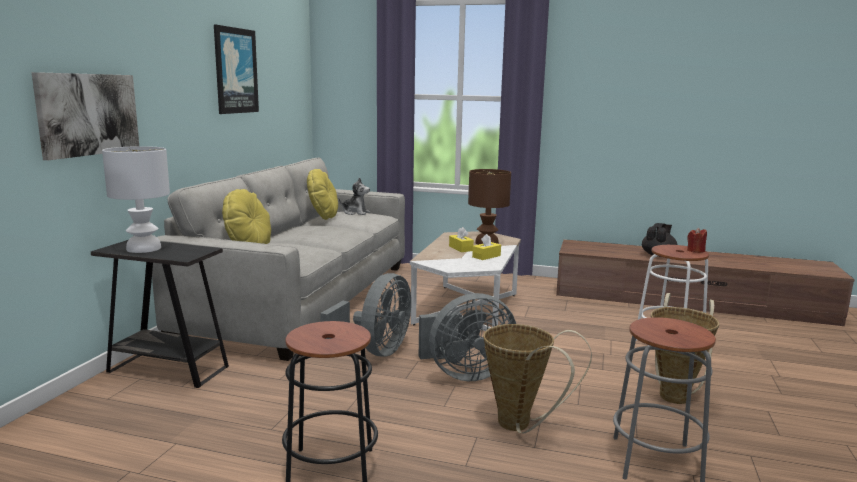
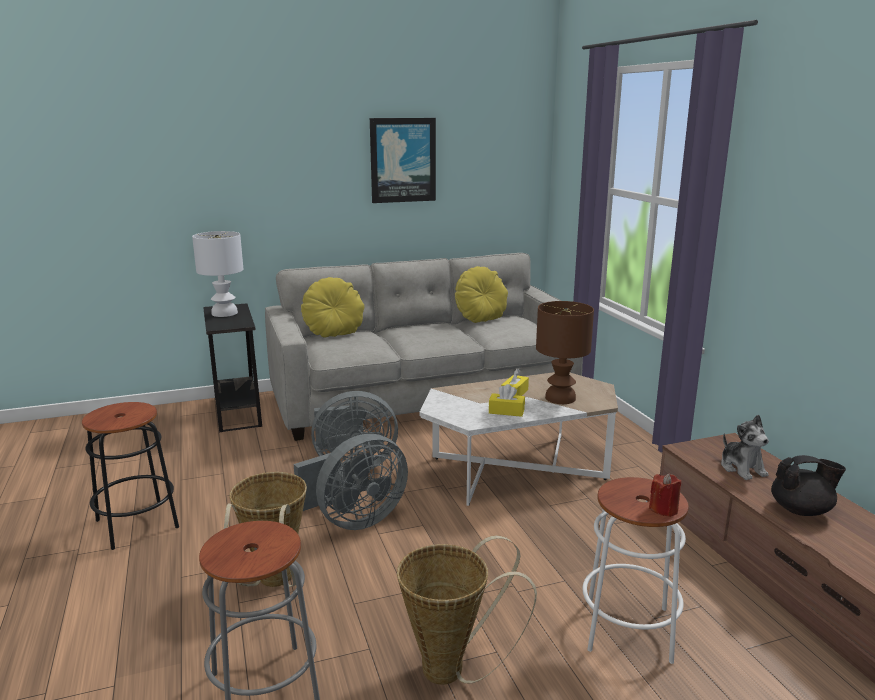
camera: 55 degrees right, 5 degrees up
picture [31,72,139,160] -> none
plush toy [339,178,370,215] -> plush toy moved to [721,415,769,480]
grey fan [419,293,516,381] -> grey fan turned 75 degrees counterclockwise [294,434,408,530]

